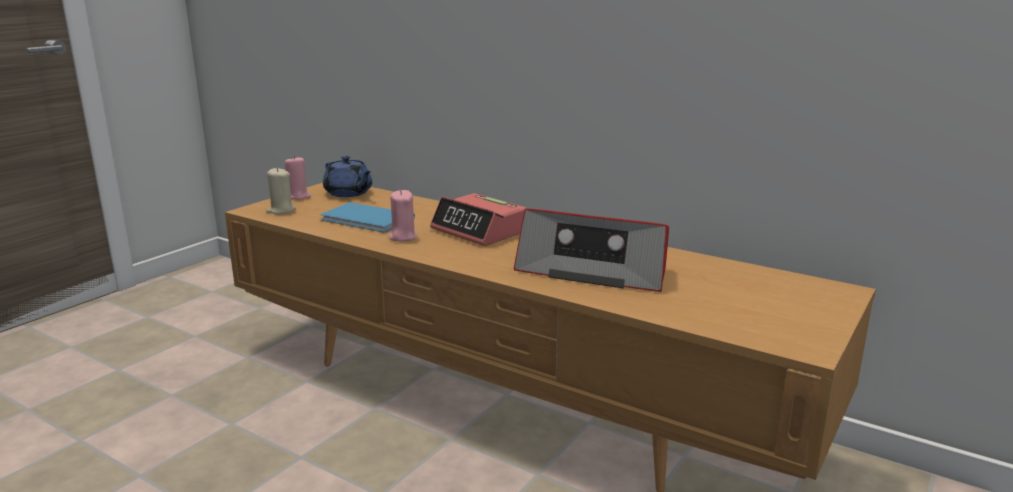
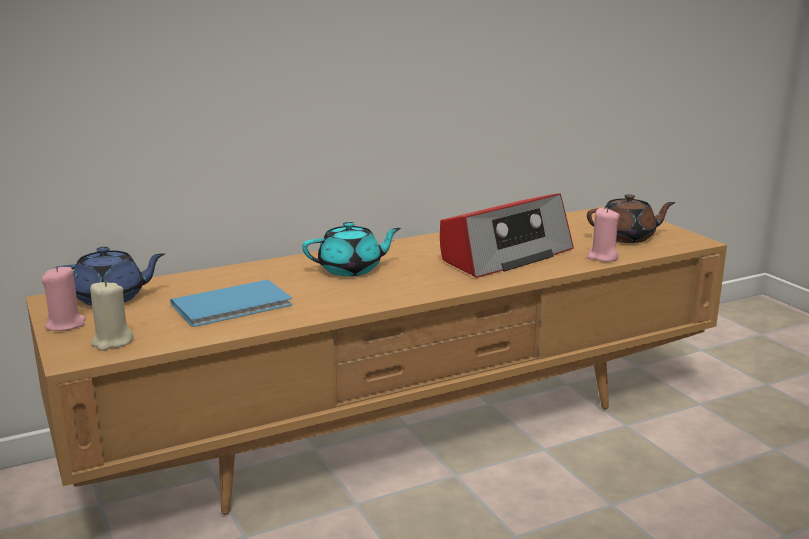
camera: 60 degrees left, 0 degrees up
pink candle [389,190,417,242] -> pink candle moved to [587,208,620,262]
alarm clock [430,193,527,246] -> turquoise teapot [302,222,401,276]
none -> brown teapot [587,194,676,243]

